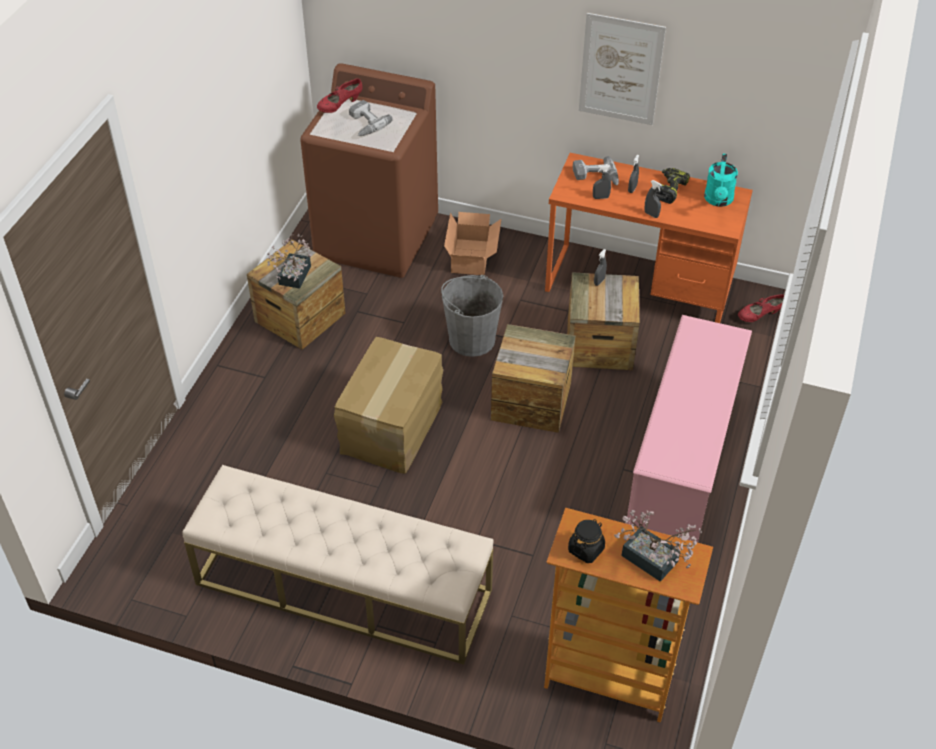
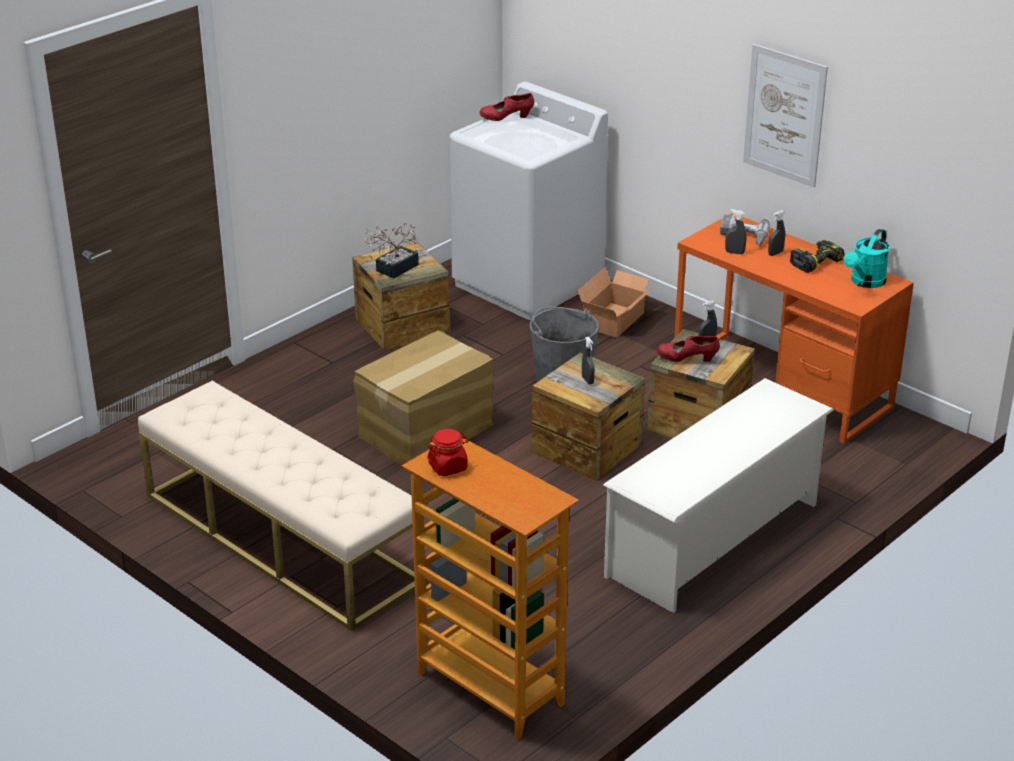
camera: 25 degrees right, 15 degrees down
brown washing machine [300,63,438,278] -> white washing machine [449,82,608,320]
power drill [349,100,393,136] -> none
black jar [568,519,605,563] -> red jar [427,429,469,476]
potted plant [614,510,702,582] -> none
pink shoe rack [626,315,752,543] -> white shoe rack [603,378,834,613]
grey spray bottle [645,180,662,218] -> grey spray bottle moved to [582,337,595,384]
red shoe [738,294,784,322] -> red shoe moved to [657,336,720,362]

